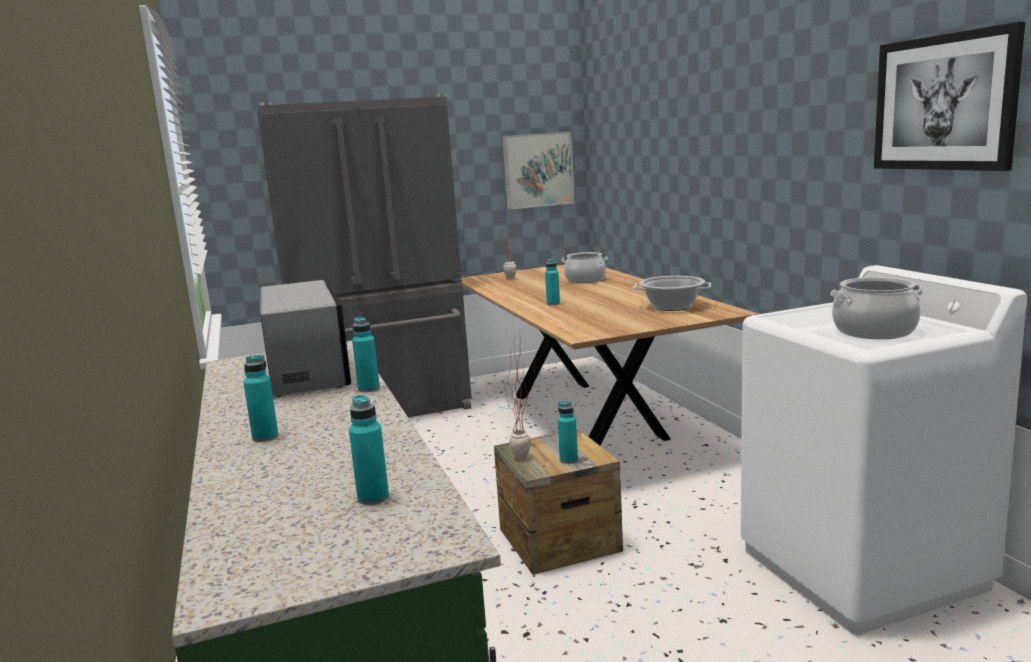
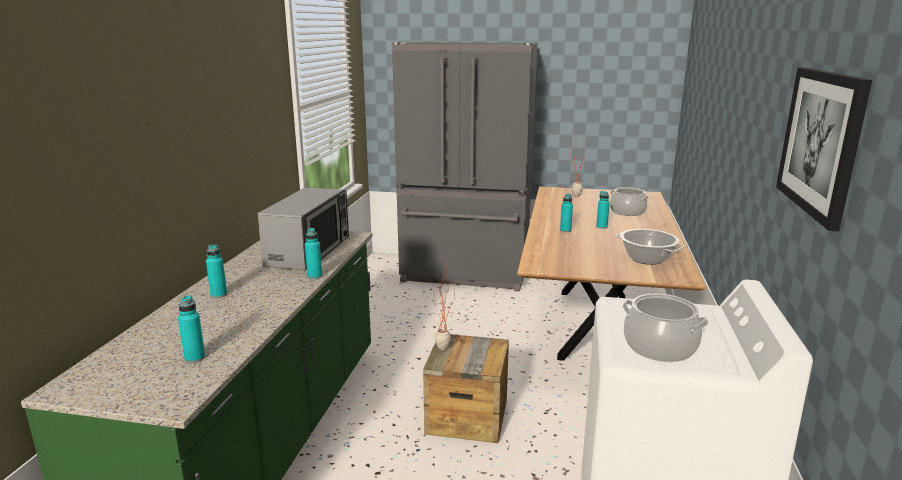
camera: 30 degrees right, 5 degrees up
picture [503,132,574,210] -> none
turquoise bottle [558,401,578,464] -> turquoise bottle moved to [596,191,610,229]

